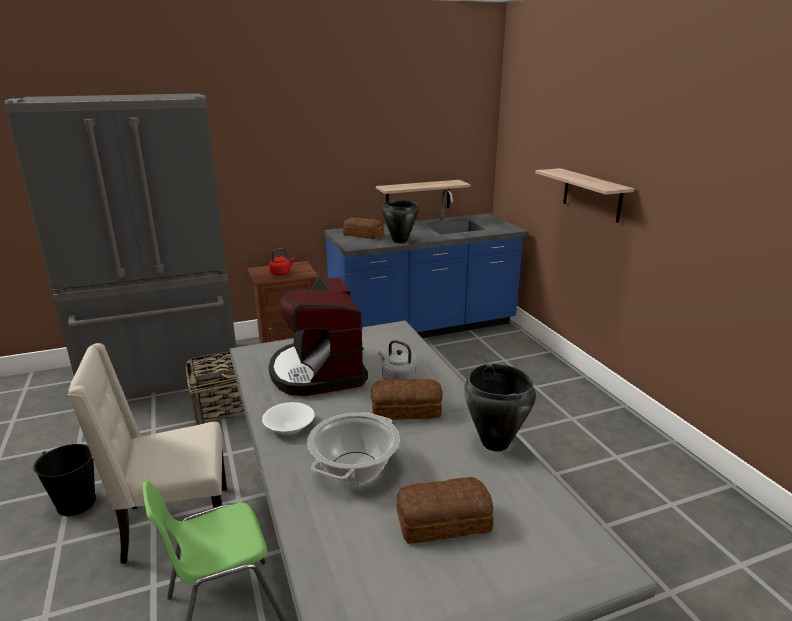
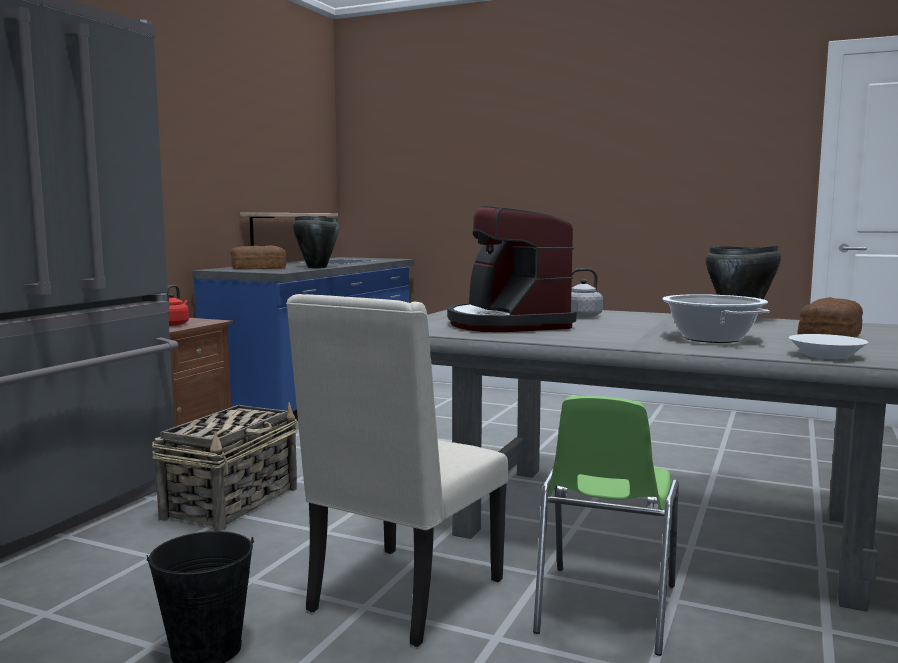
camera: 45 degrees left, 15 degrees down
white bowl [262,402,315,435] -> white bowl moved to [789,334,868,359]
coffee machine [269,277,368,396] -> coffee machine turned 45 degrees clockwise [447,206,576,332]
bread [371,379,443,420] -> none
shelf [535,168,634,223] -> none

